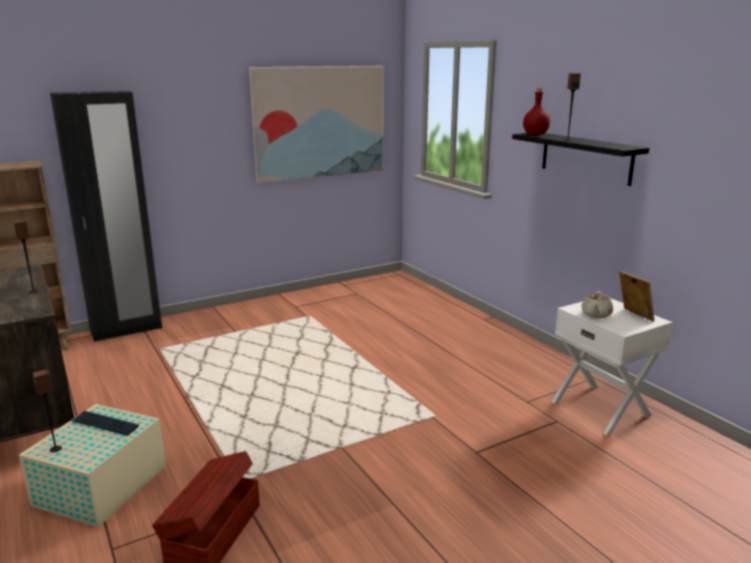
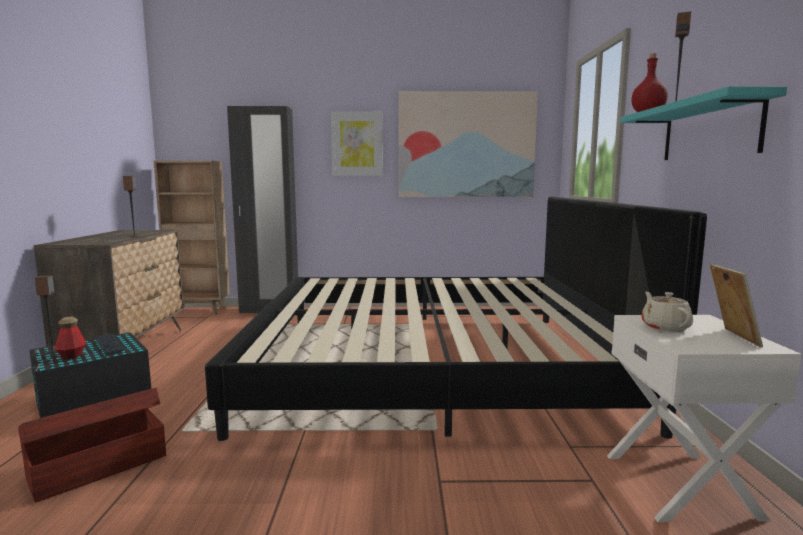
camera: 30 degrees right, 10 degrees down
beige storage box [19,404,166,527] -> black storage box [29,332,151,418]
black shelf [512,133,649,186] -> turquoise shelf [620,86,787,160]
beige teapot [581,292,613,318] -> beige teapot turned 120 degrees clockwise [642,292,693,332]
none -> bottle [54,316,86,359]
none -> bed [205,197,707,441]
none -> picture [331,112,383,176]

